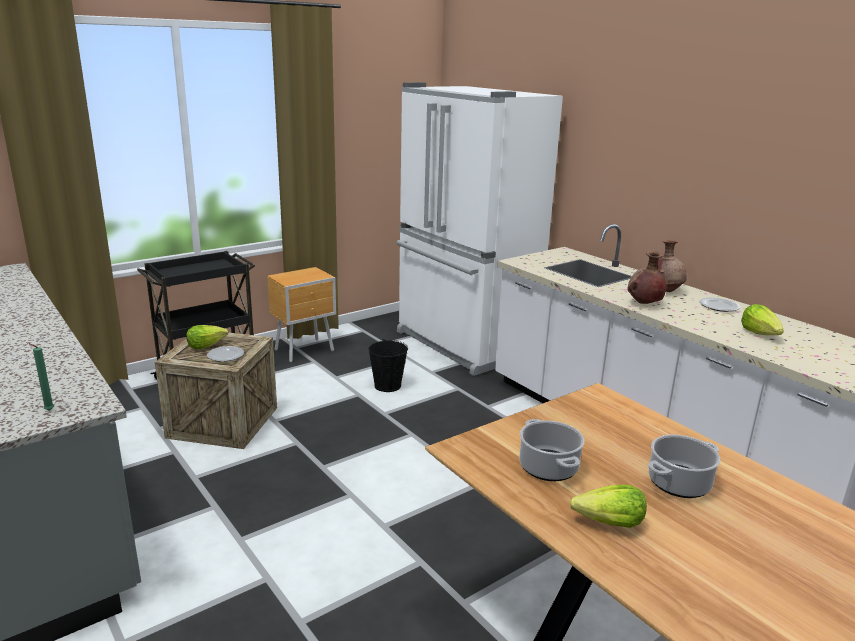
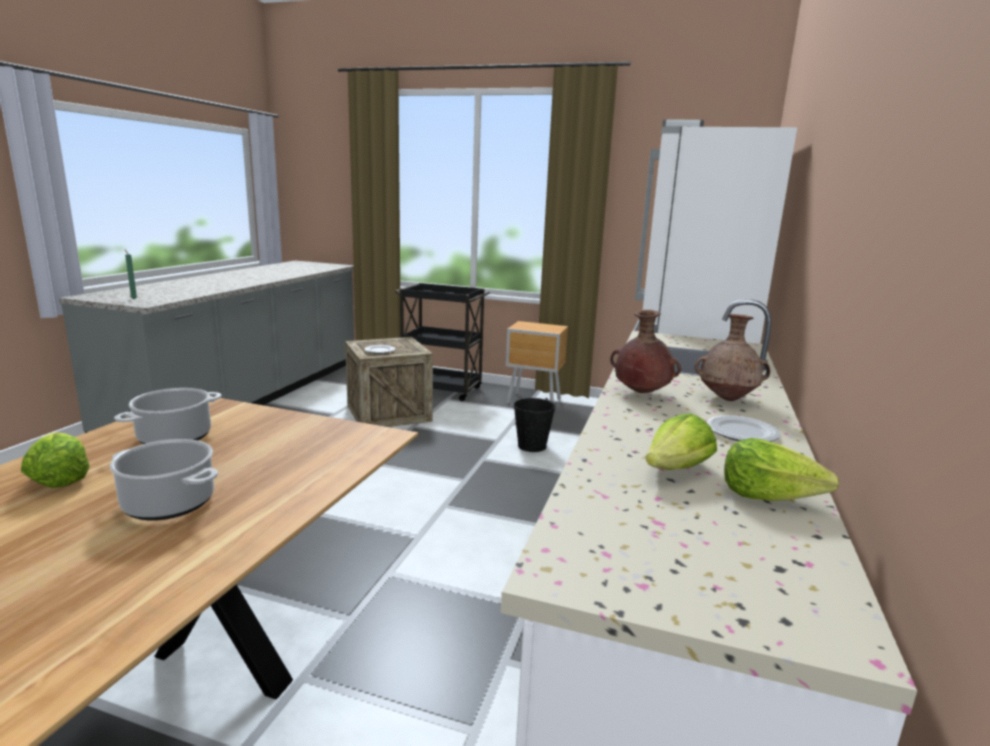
camera: 55 degrees right, 5 degrees down
lettuce [186,325,228,349] -> lettuce moved to [724,438,839,501]

